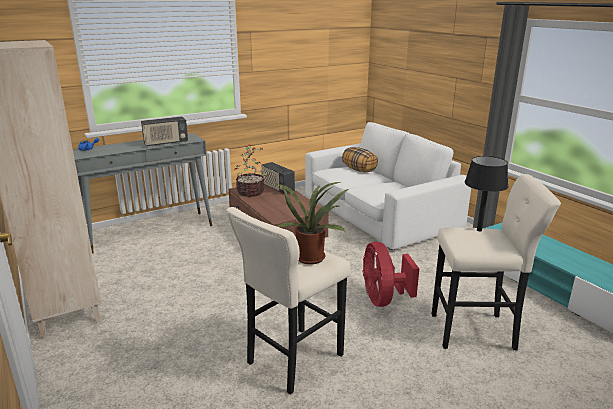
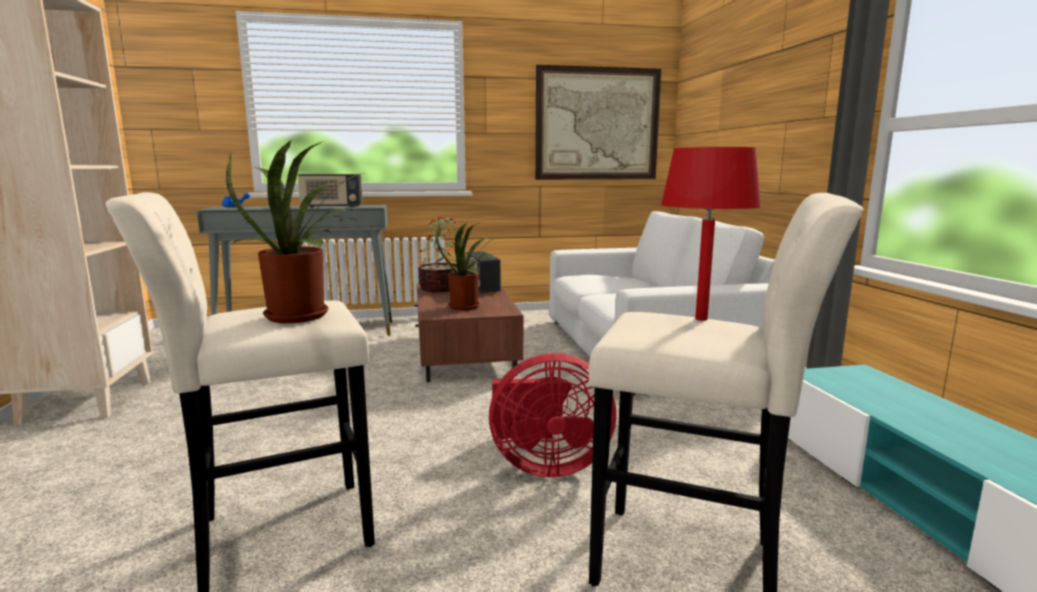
camera: 20 degrees right, 10 degrees down
pillow [342,147,378,172] -> none
red fan [363,242,419,307] -> red fan turned 105 degrees counterclockwise [489,353,617,477]
black table lamp [465,156,508,231] -> red table lamp [661,147,762,321]
none -> potted plant [436,223,498,310]
none -> picture [535,65,661,180]

